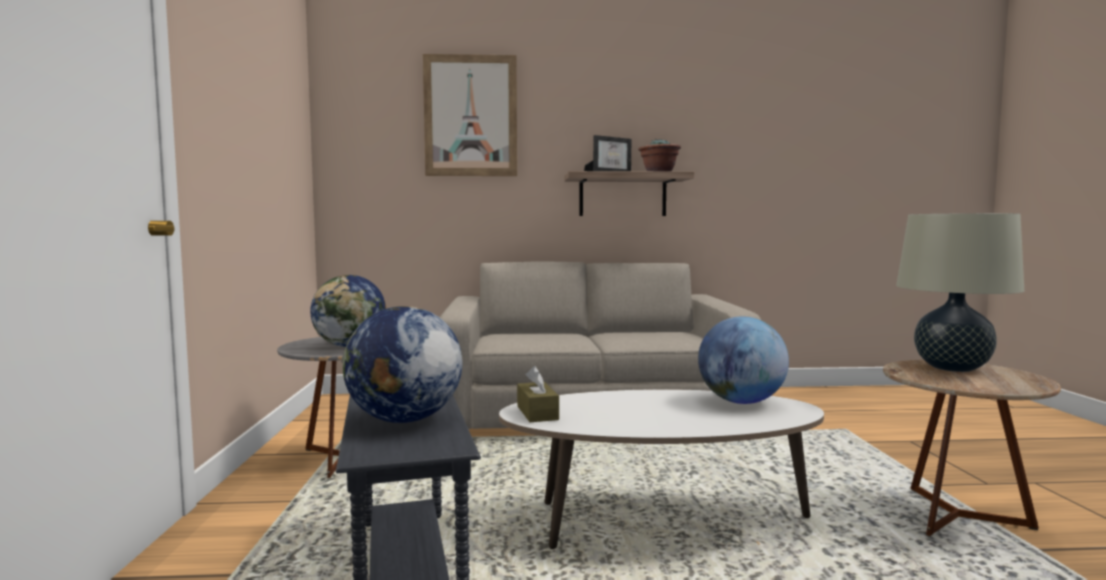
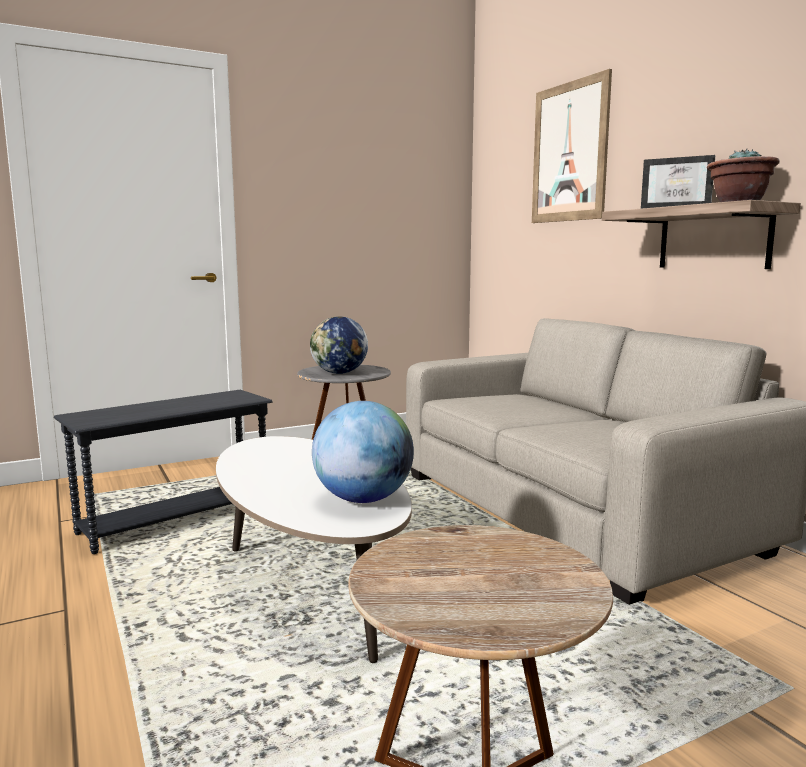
camera: 65 degrees right, 5 degrees up
globe [341,306,462,423] -> none
brown tissue box [517,366,559,422] -> none
beige table lamp [896,213,1024,372] -> none

